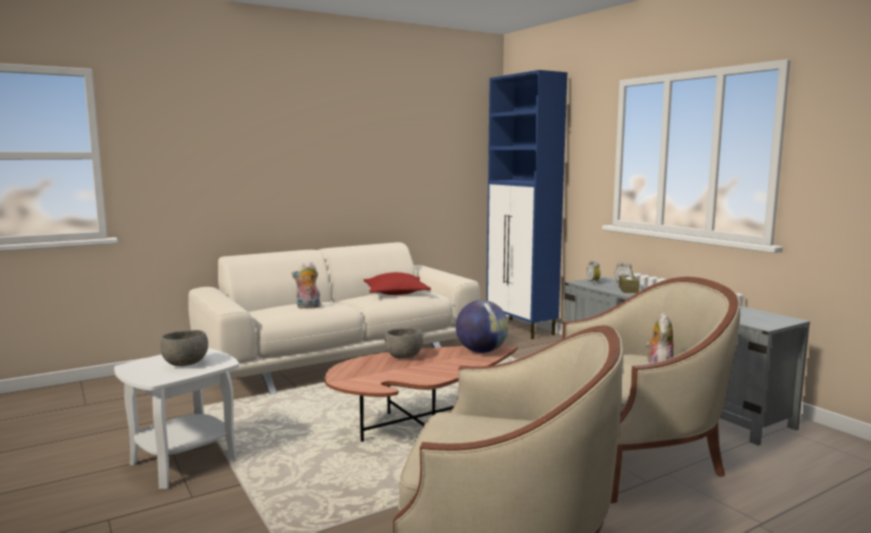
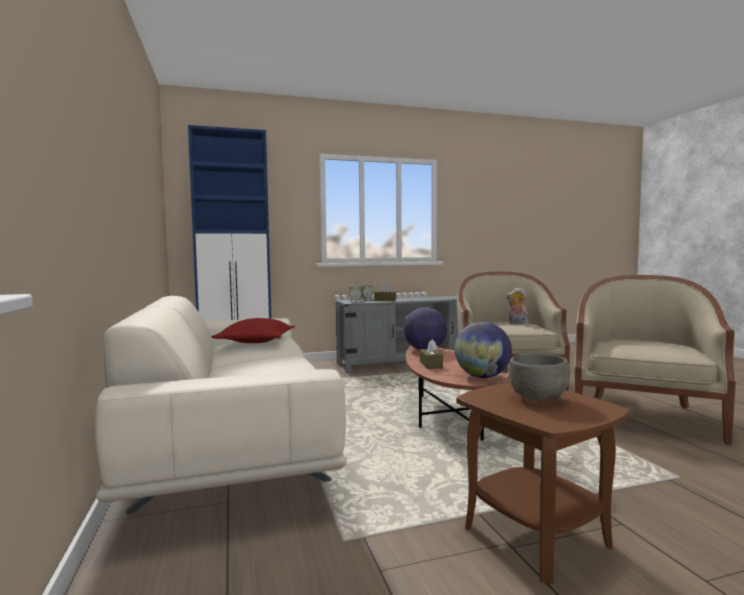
camera: 75 degrees left, 5 degrees down
white side table [114,348,239,489] -> brown side table [456,383,628,584]
plush toy [291,262,321,309] -> none
grey bowl [385,328,423,359] -> brown tissue box [420,339,443,369]
none -> globe [455,322,512,378]

